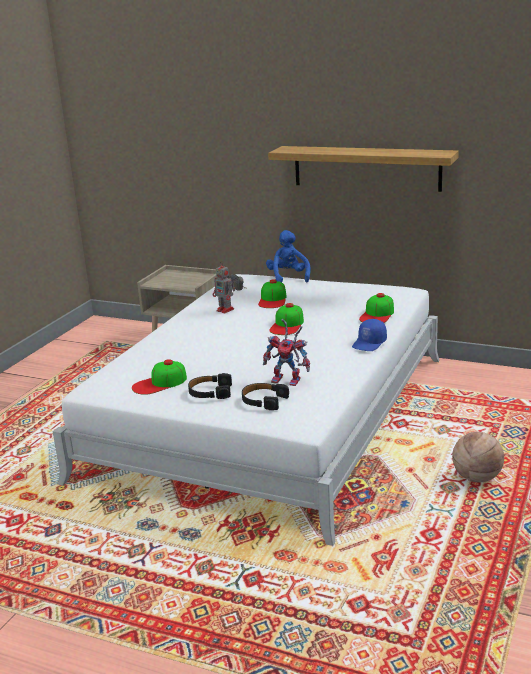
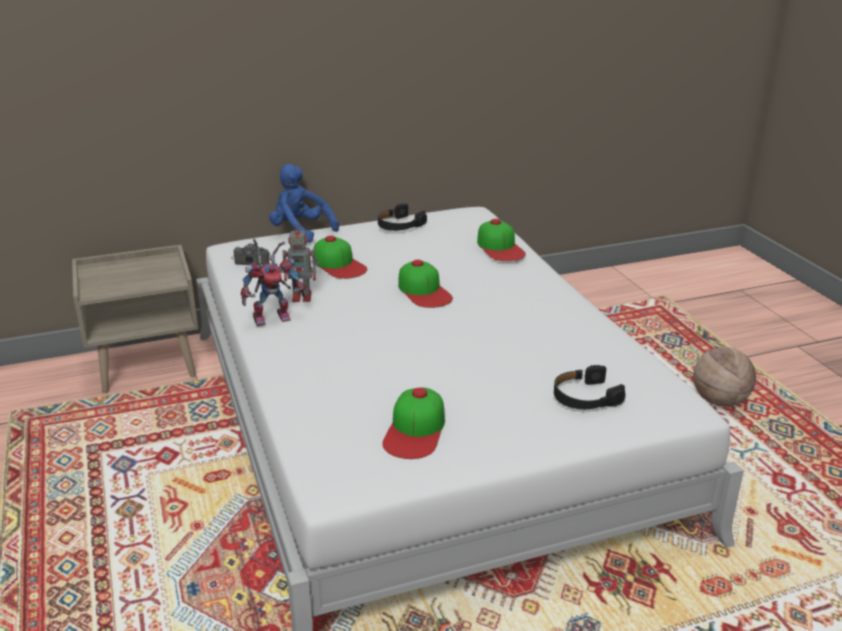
camera: 45 degrees left, 5 degrees up
black headphones [188,373,232,399] -> black headphones moved to [378,204,427,231]
toy robot [263,319,310,386] -> toy robot moved to [241,239,307,326]
shelf [268,146,459,192] -> none
blue cap [352,319,387,351] -> none

